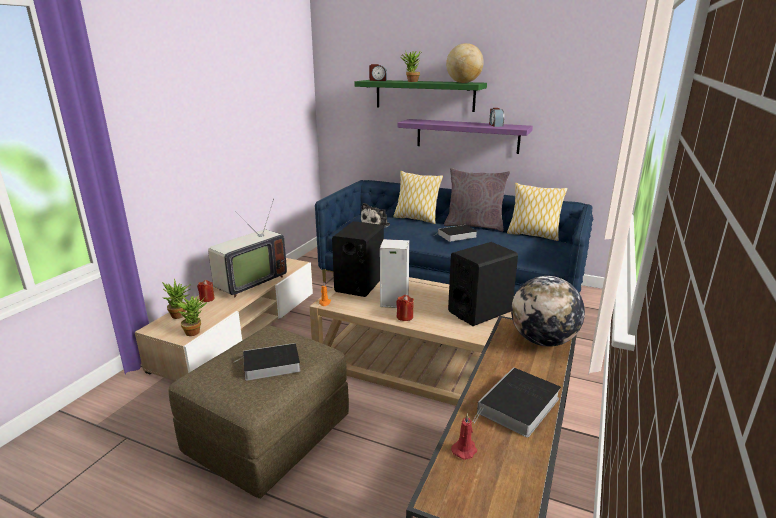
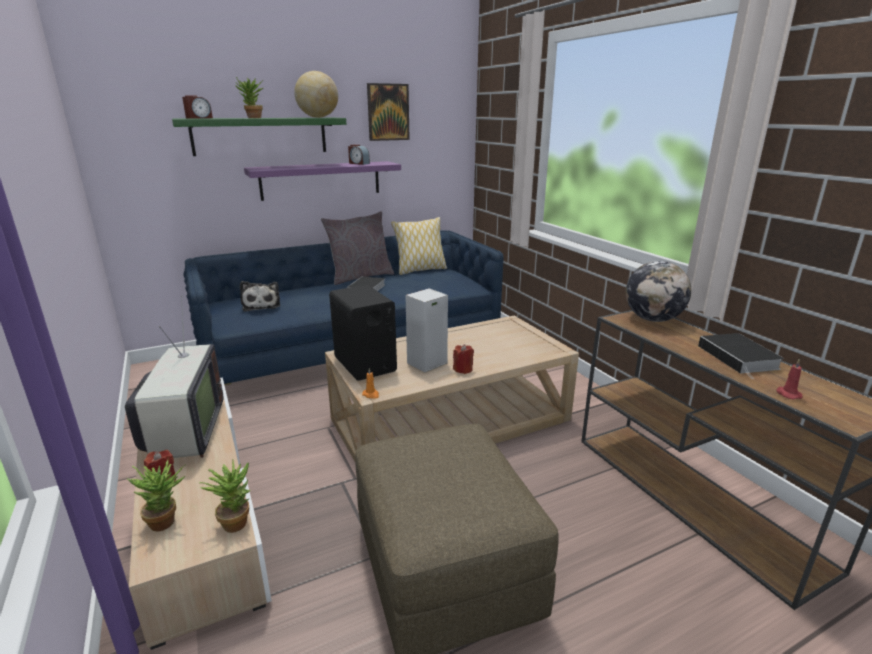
camera: 50 degrees left, 0 degrees up
book [234,343,301,381] -> none
pillow [393,171,443,224] -> none
black speaker [448,242,518,326] -> none
none -> picture [367,83,410,141]

